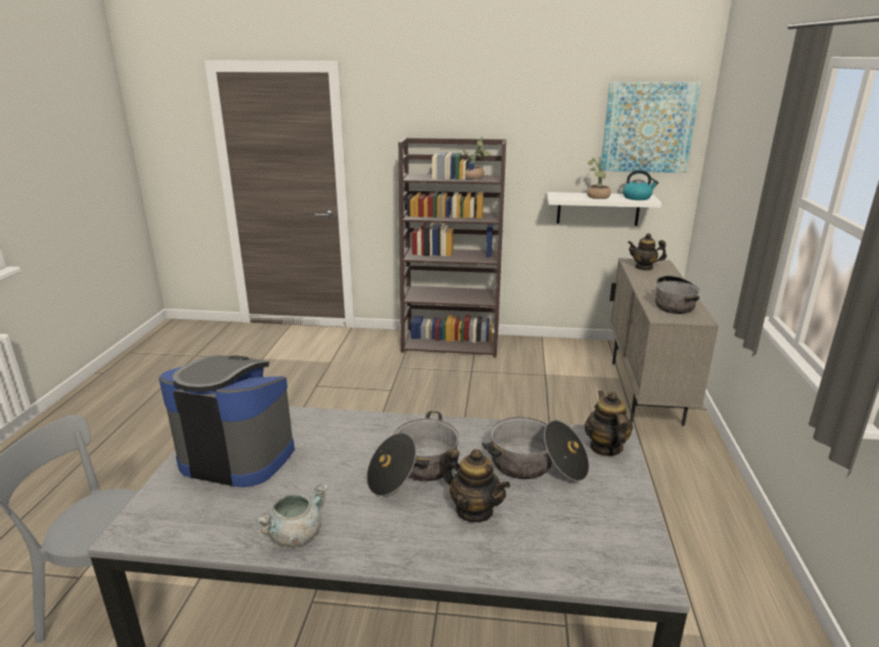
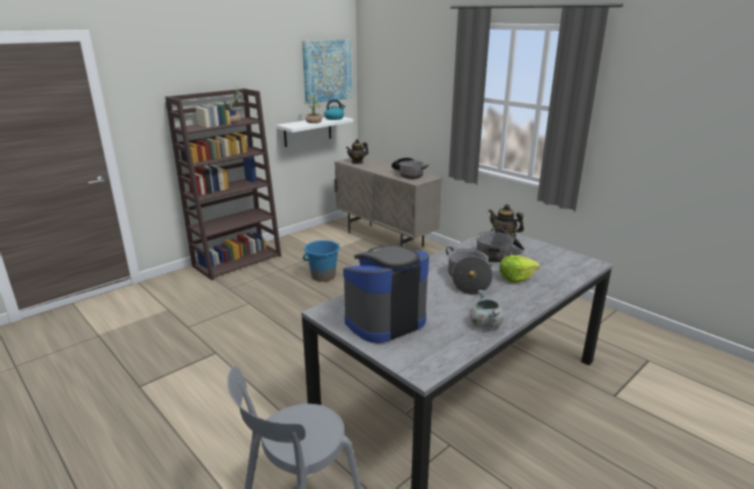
camera: 50 degrees left, 0 degrees up
teapot [443,448,510,522] -> lettuce [499,255,540,283]
none -> blue bucket [303,240,340,282]

